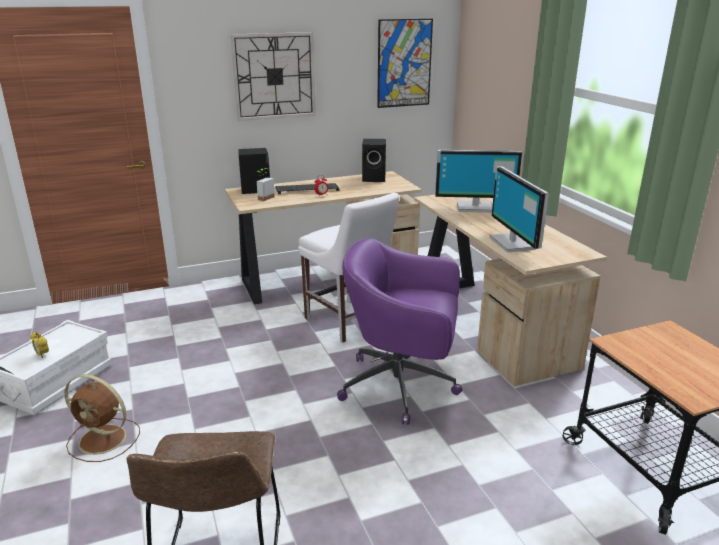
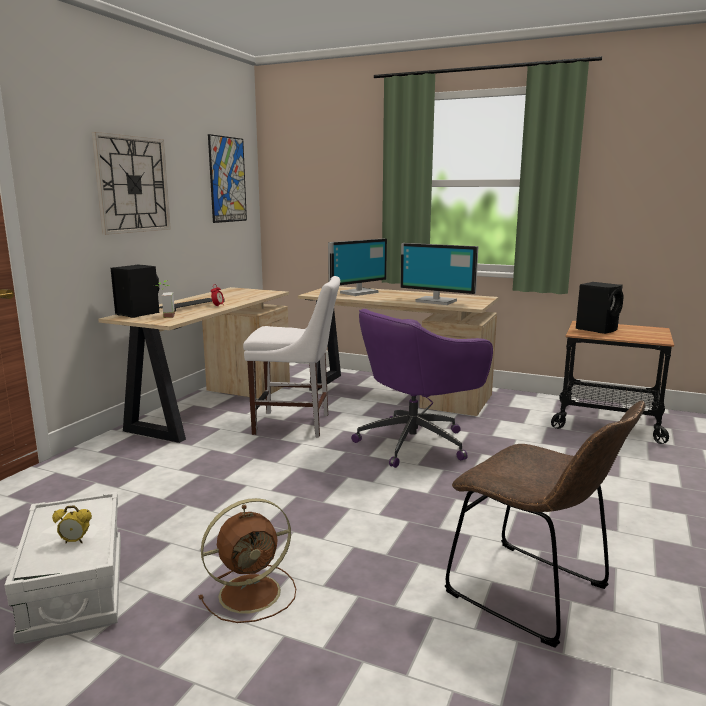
camera: 45 degrees left, 10 degrees down
black speaker [362,139,386,182] -> black speaker moved to [576,282,624,334]

